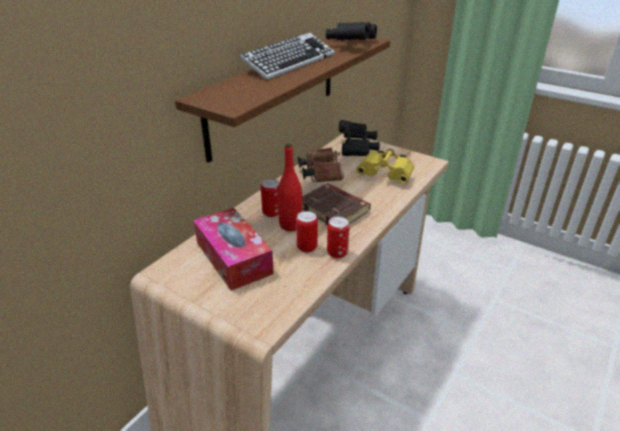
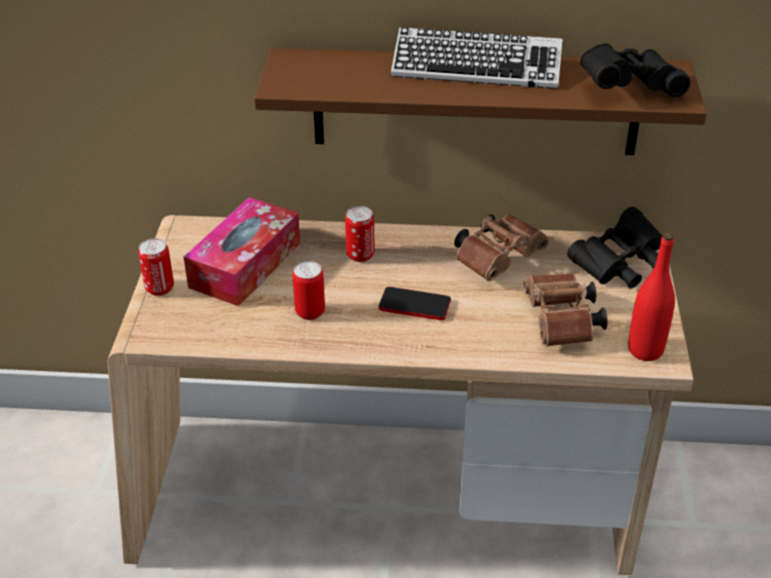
camera: 60 degrees right, 5 degrees up
red bottle [278,143,302,231] -> red bottle moved to [628,233,675,361]
brown book [302,183,371,226] -> phone [378,287,451,320]
can [327,216,350,258] -> can moved to [138,238,174,296]
yellow binoculars [356,148,414,183] -> brown binoculars [523,273,608,347]

